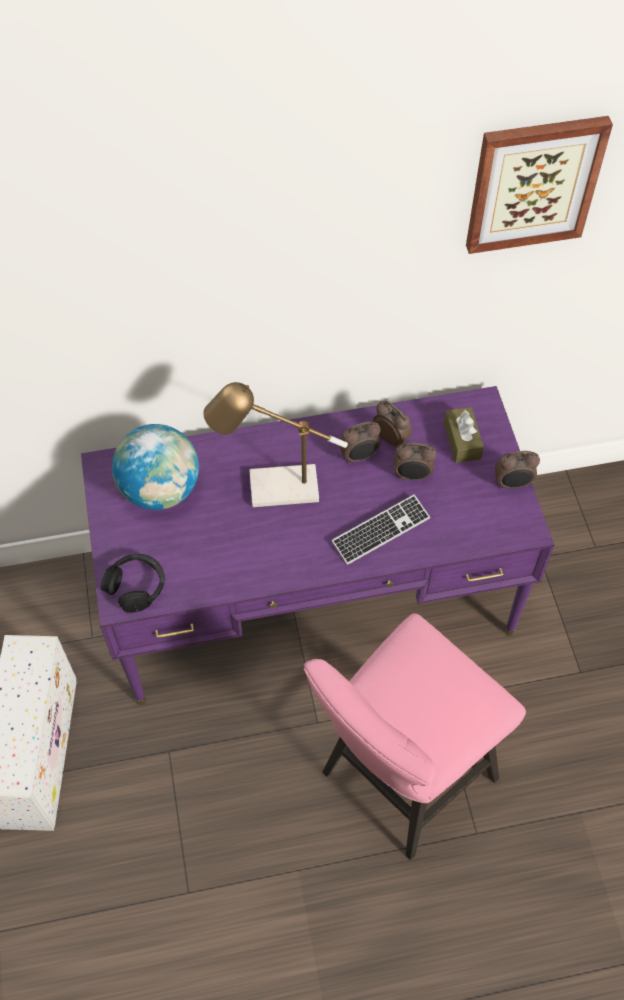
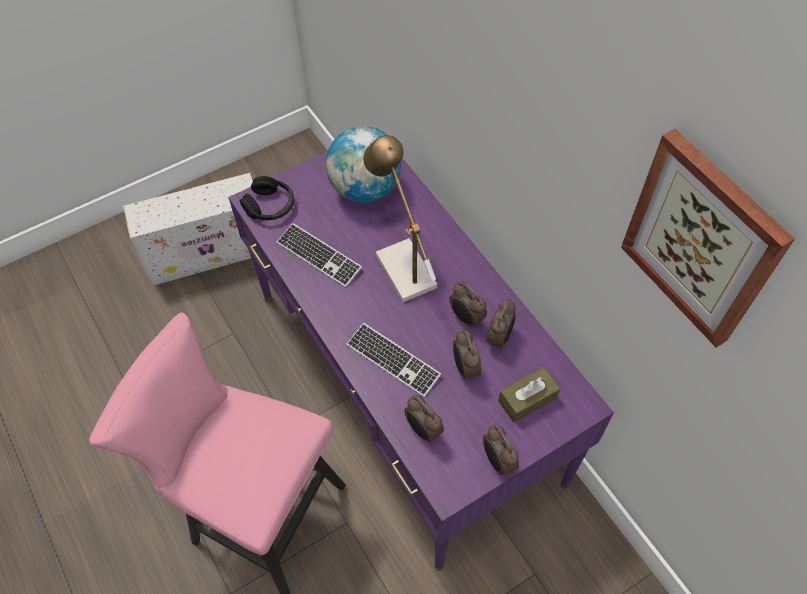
camera: 70 degrees right, 0 degrees up
none -> keyboard [277,223,362,287]
none -> alarm clock [404,395,444,443]

